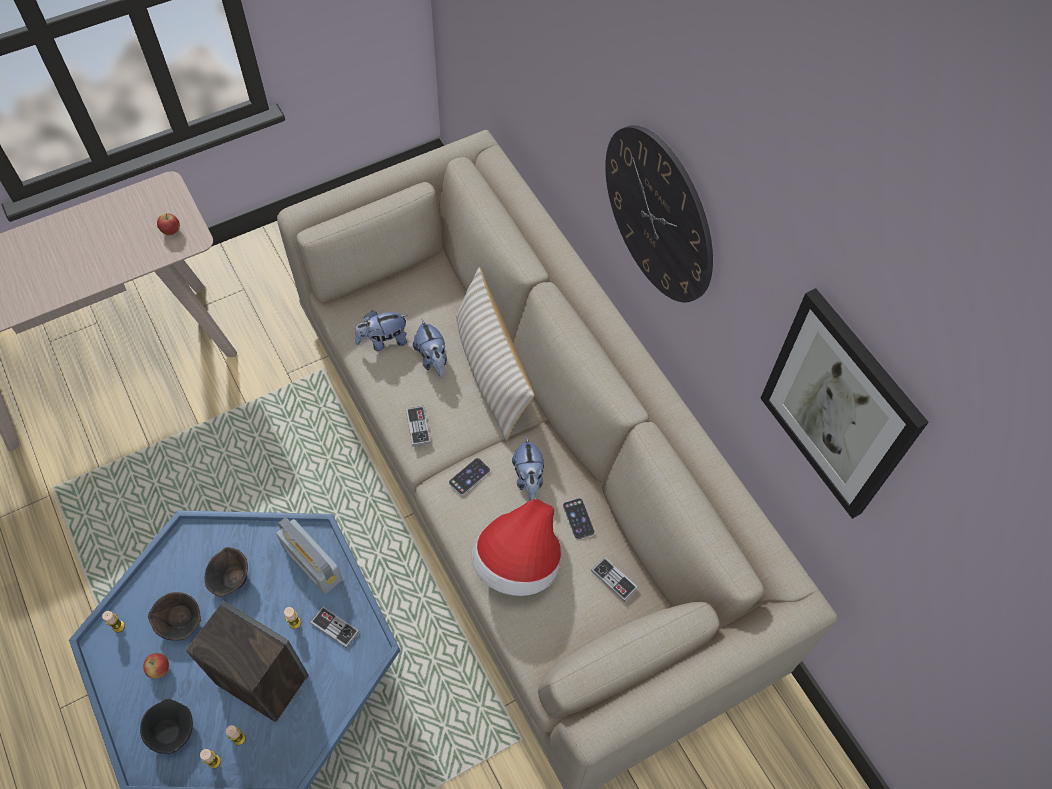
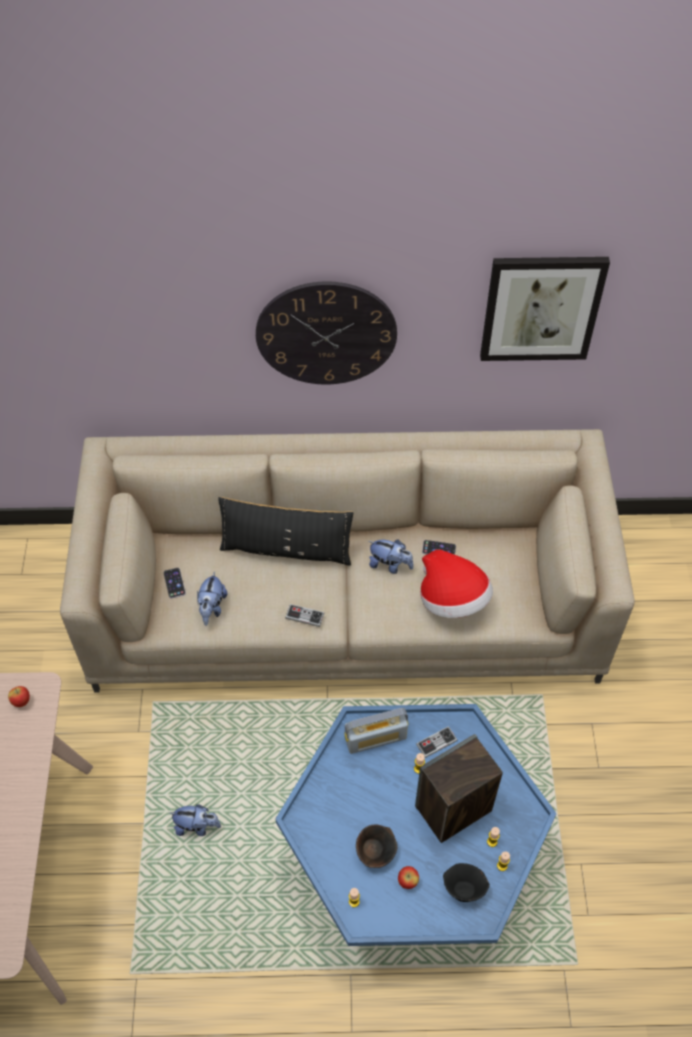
camera: 60 degrees left, 5 degrees down
brown bowl [205,547,248,597] -> none
plush toy [413,318,447,377] -> plush toy moved to [169,804,221,836]
phone [449,458,490,495] -> phone moved to [163,568,186,598]
beige pillow [456,267,535,441] -> black pillow [218,497,353,566]
game controller [591,557,638,602] -> none

